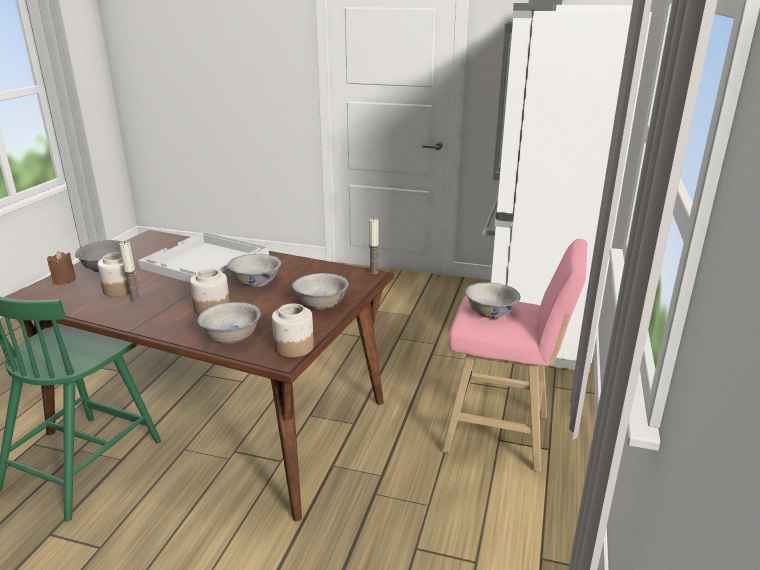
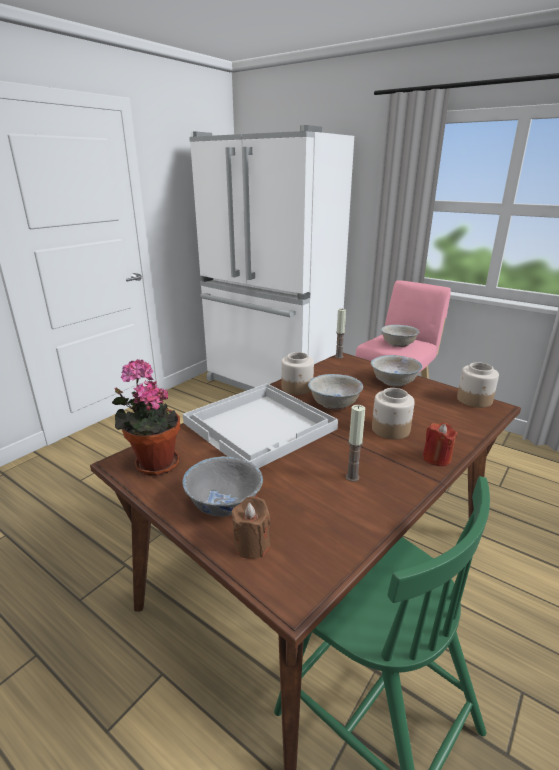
camera: 70 degrees left, 0 degrees up
jar [97,252,138,297] -> jar moved to [281,352,314,395]
white bowl [198,302,261,344] -> none
none -> potted plant [112,359,180,476]
none -> red candle [423,423,458,466]

